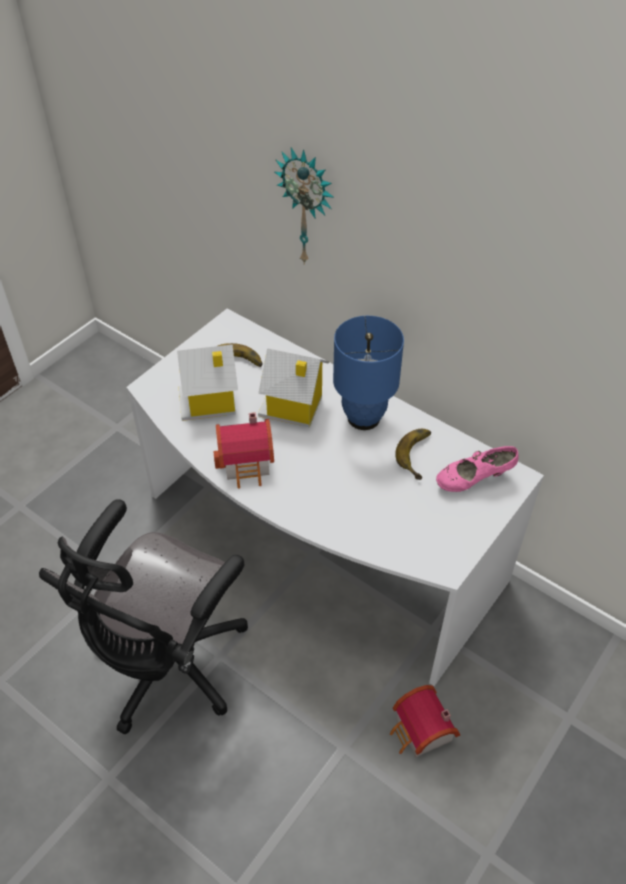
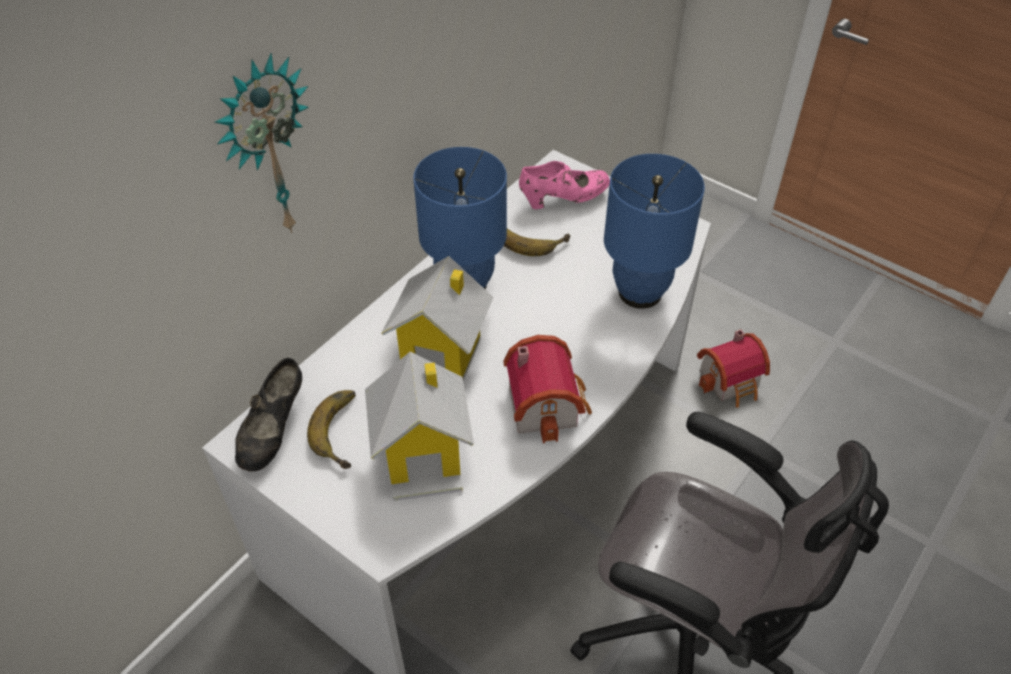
camera: 90 degrees left, 0 degrees up
pink shoe [436,446,519,492] -> pink shoe turned 90 degrees counterclockwise [519,161,610,209]
none -> black shoe [235,358,302,471]
none -> blue table lamp [604,154,705,309]

